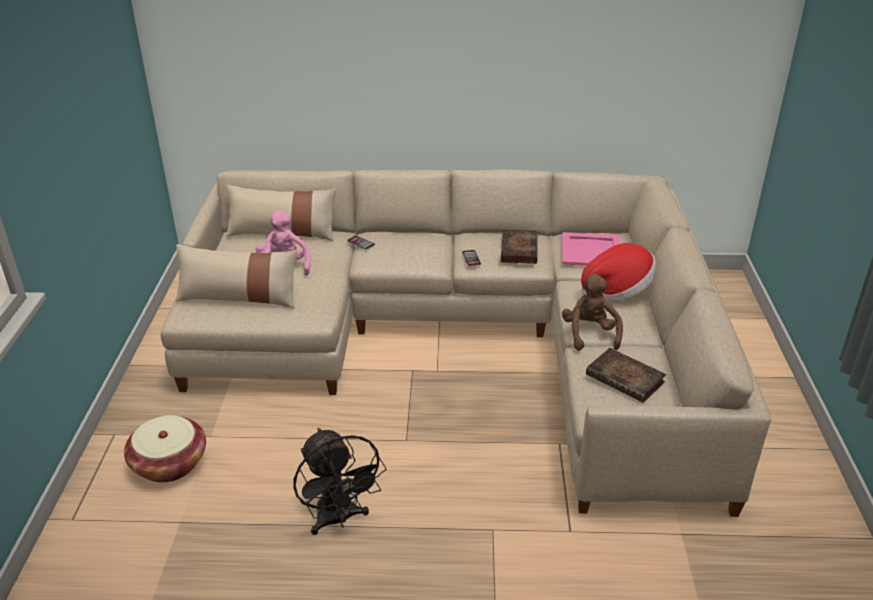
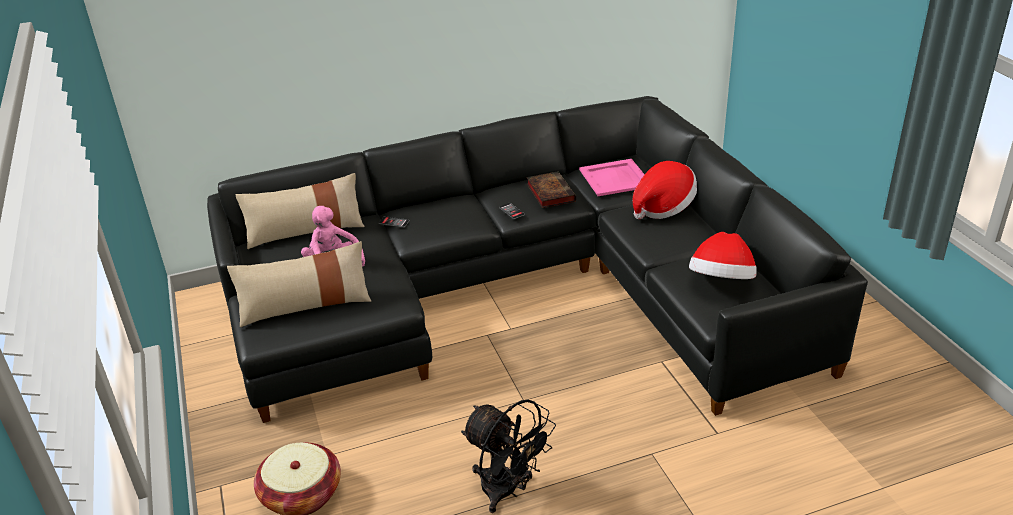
camera: 20 degrees left, 0 degrees up
beige sofa [161,169,771,517] -> black sofa [207,96,868,423]
brown plush toy [562,274,623,351] -> none
book [586,348,666,403] -> hat [689,232,757,279]

